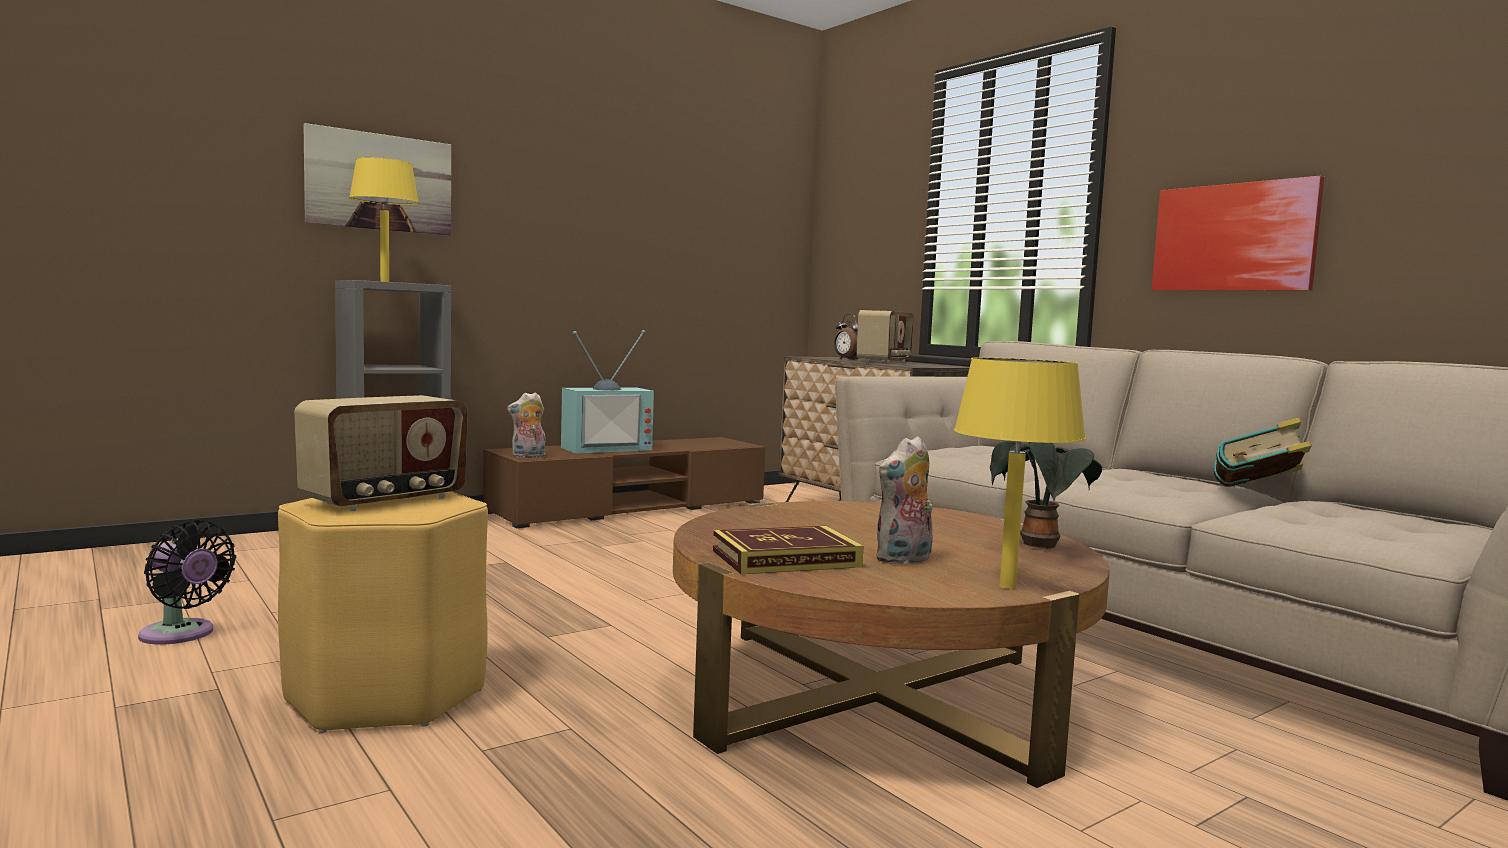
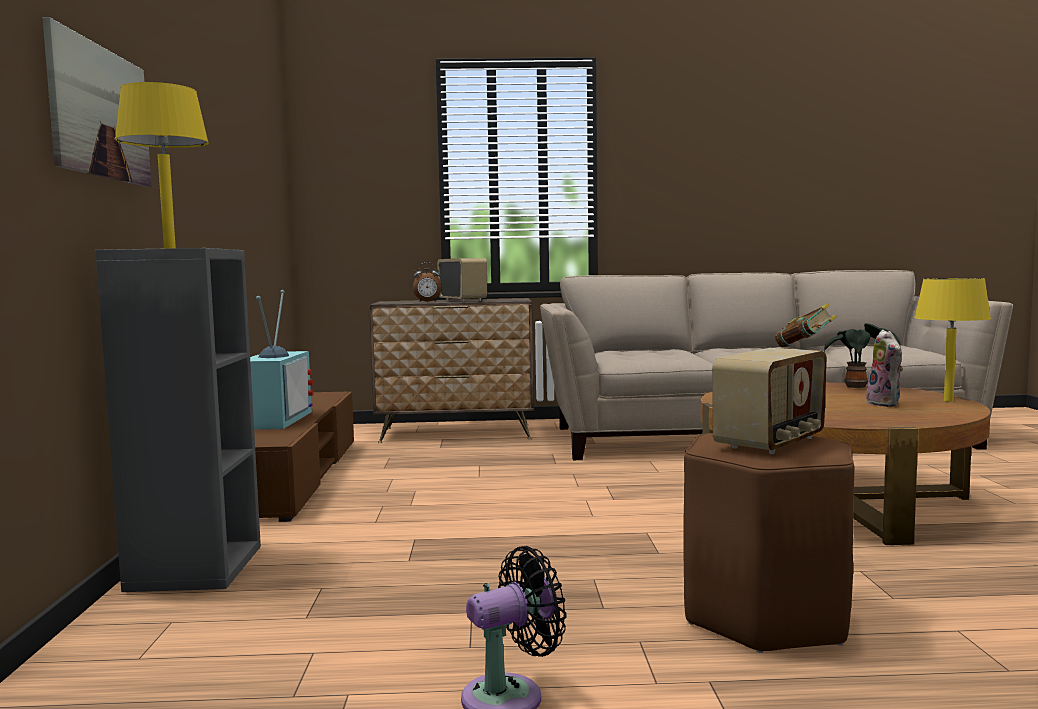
camera: 55 degrees left, 0 degrees up
yellow stool [278,491,488,733] -> brown stool [684,433,855,653]
radio [294,395,468,511] -> radio turned 60 degrees clockwise [712,348,827,454]
plush toy [507,392,546,458] -> none
book [713,526,864,574] -> none
picture [1151,176,1324,291] -> none

